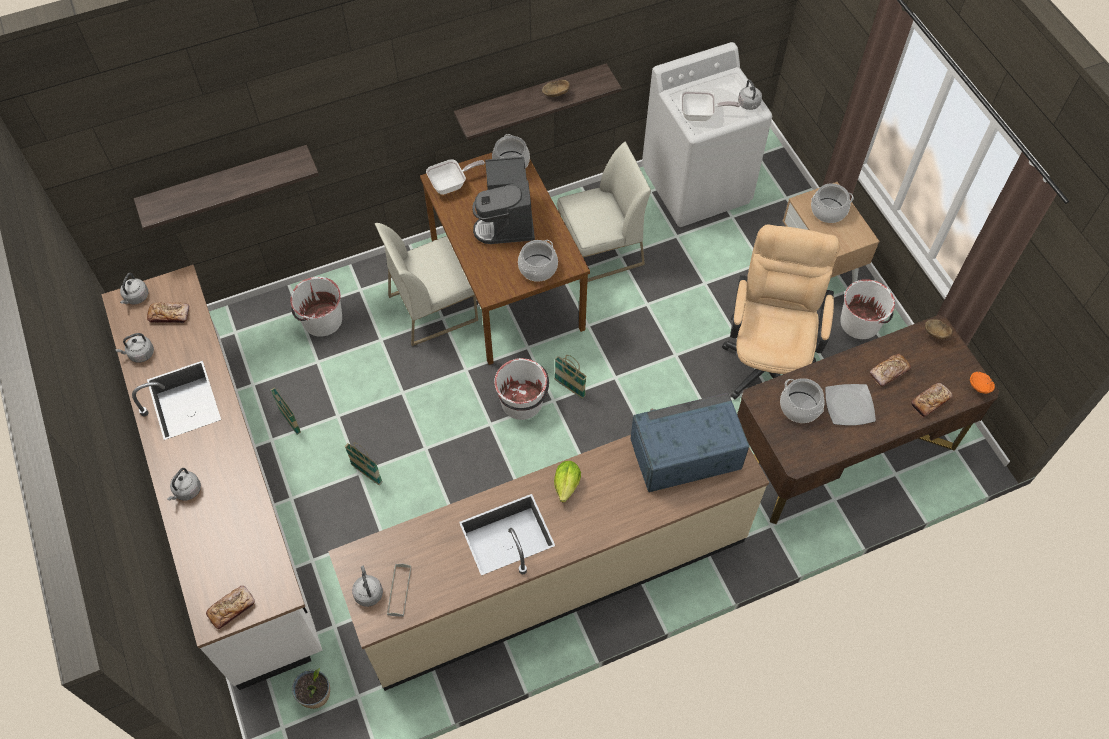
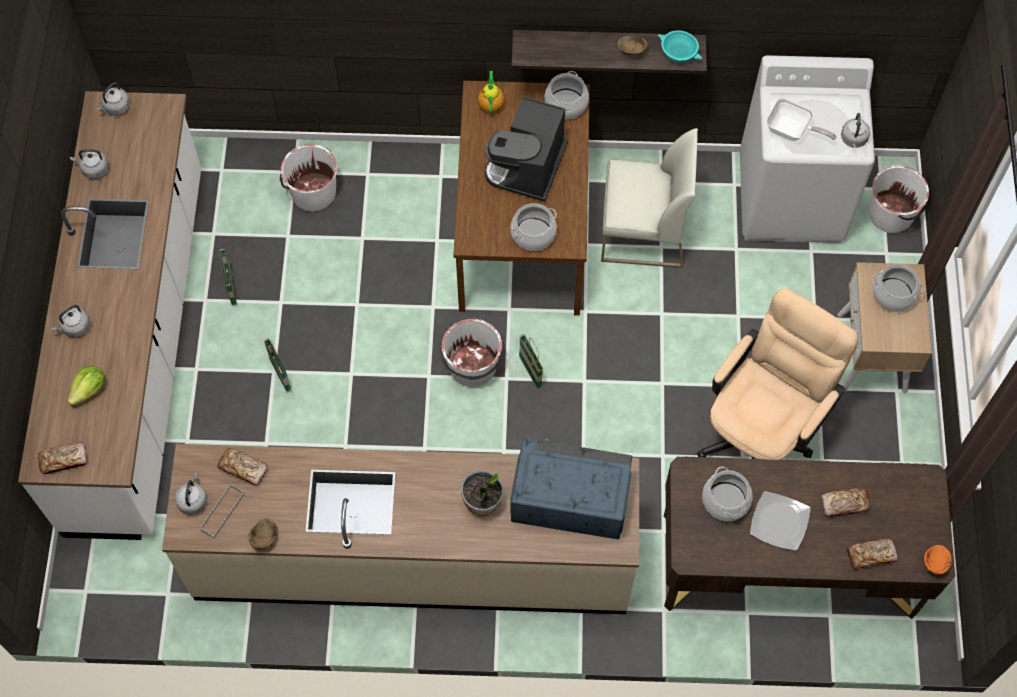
camera: 25 degrees right, 5 degrees up
shelf [134,145,319,231] -> none
bread [147,302,189,323] -> bread moved to [217,448,268,485]
potted plant [292,668,330,709] -> potted plant moved to [461,471,503,517]
white chair [375,223,478,346] -> none
frying pan [426,159,485,195] -> teapot [478,71,504,114]
lettuce [554,461,581,502] -> lettuce moved to [67,366,105,406]
white bucket [840,279,895,339] -> white bucket moved to [869,165,929,233]
brown bowl [925,319,952,340] -> brown bowl moved to [248,518,278,549]
none -> turquoise bowl [658,30,702,63]

